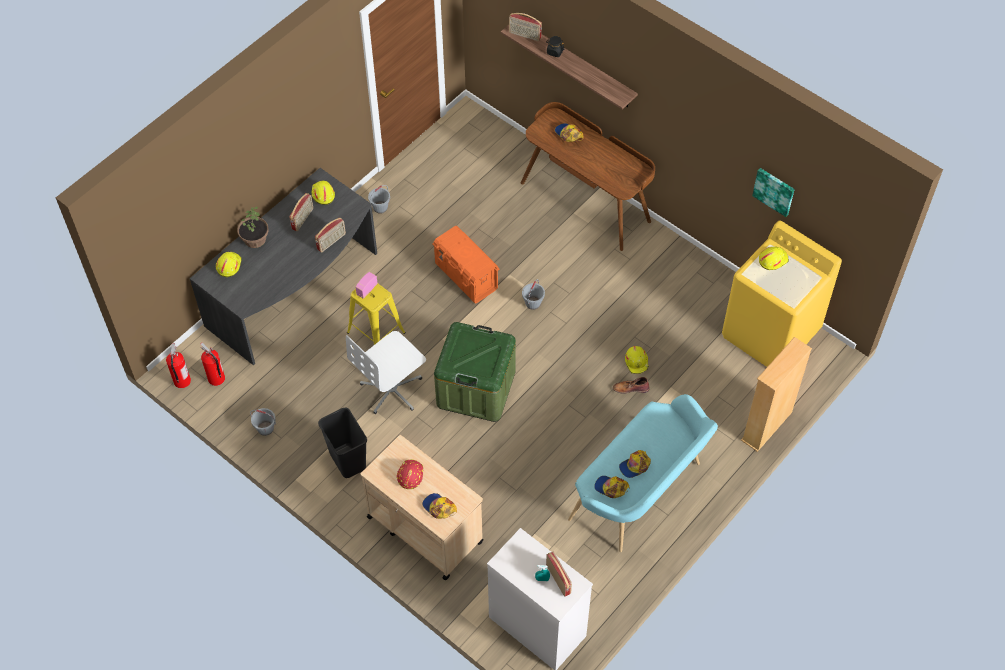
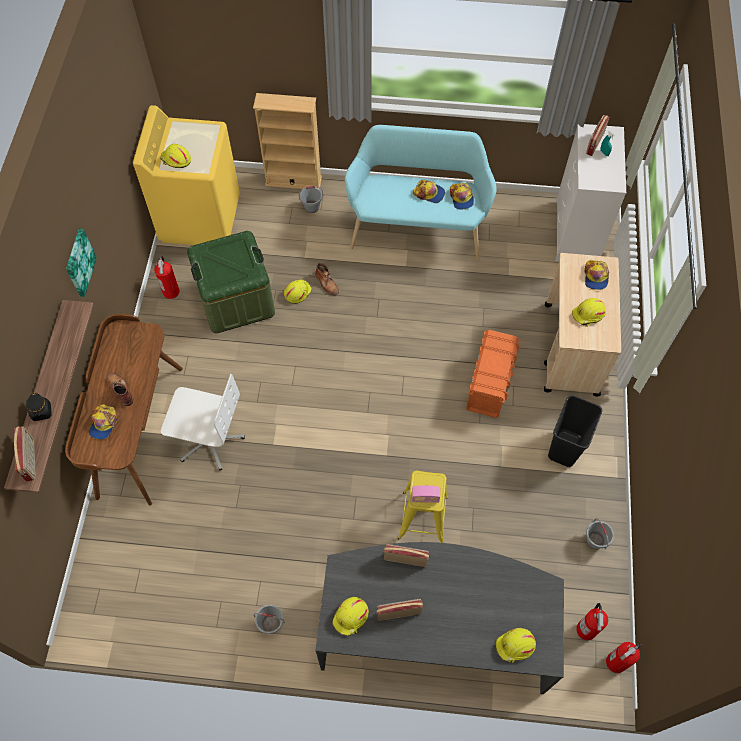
camera: 125 degrees left, 5 degrees up
potted plant [237,207,269,248] -> none
white office chair [346,331,426,414] -> white office chair moved to [161,374,245,471]
red hard hat [397,459,423,489] -> yellow hard hat [572,298,606,327]
orange storage box [432,226,499,303] -> orange storage box moved to [466,330,520,418]
green storage box [434,322,516,422] -> green storage box moved to [187,231,275,333]
grey bucket [522,279,545,310] -> grey bucket moved to [299,186,323,213]
picture [752,168,795,217] -> picture moved to [66,229,97,297]
none -> brown boot [107,373,134,406]
none -> fire extinguisher [154,256,180,299]

